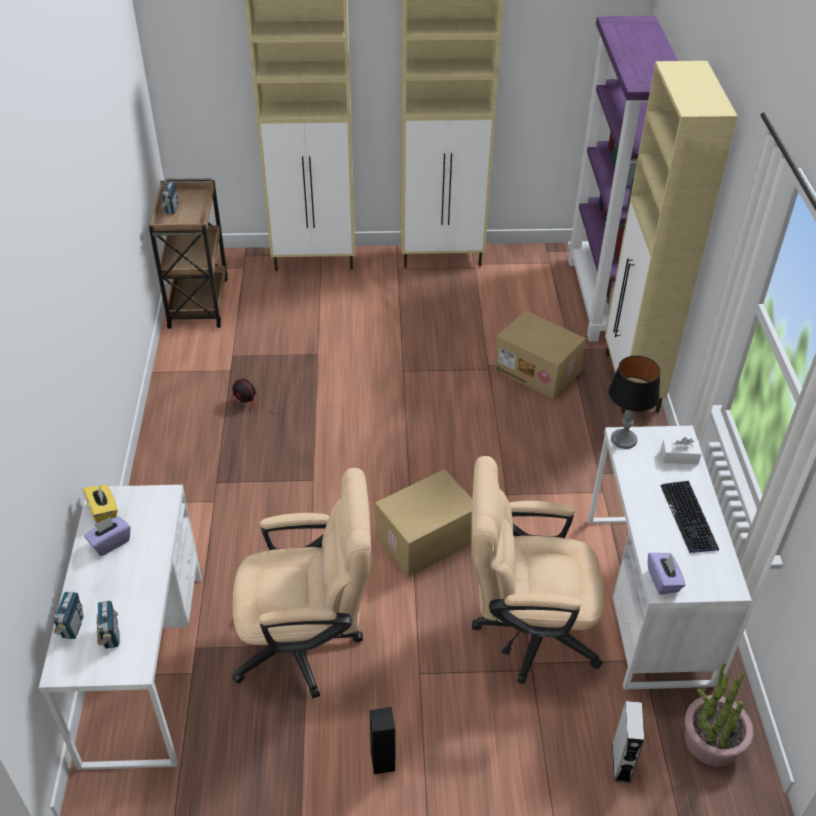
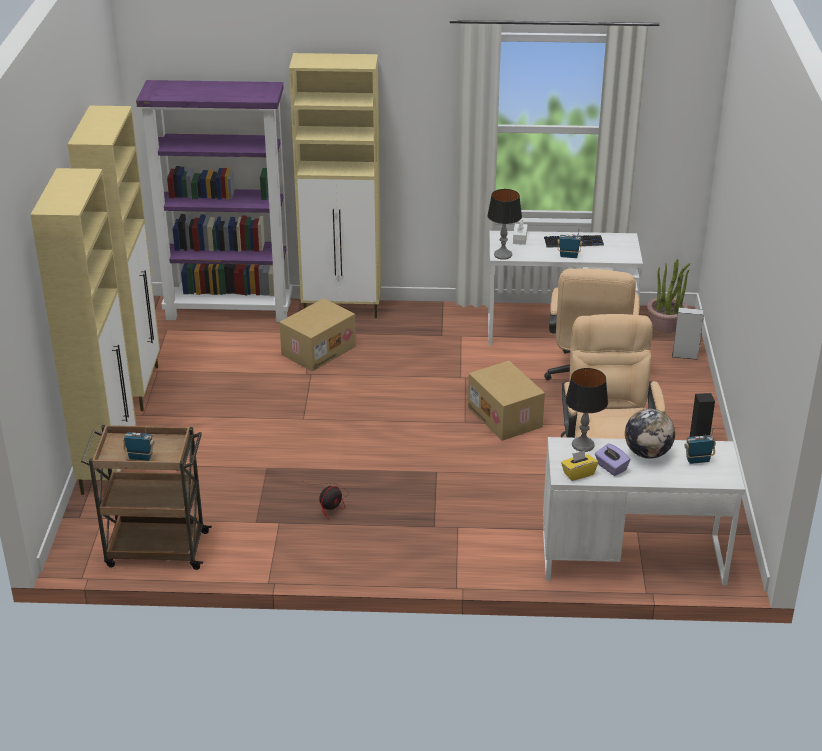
camera: 85 degrees left, 10 degrees down
radio [51,592,84,639] -> radio moved to [557,228,582,258]
purple tissue box [648,553,685,595] -> none
none -> table lamp [565,368,608,452]
none -> globe [625,409,675,459]

